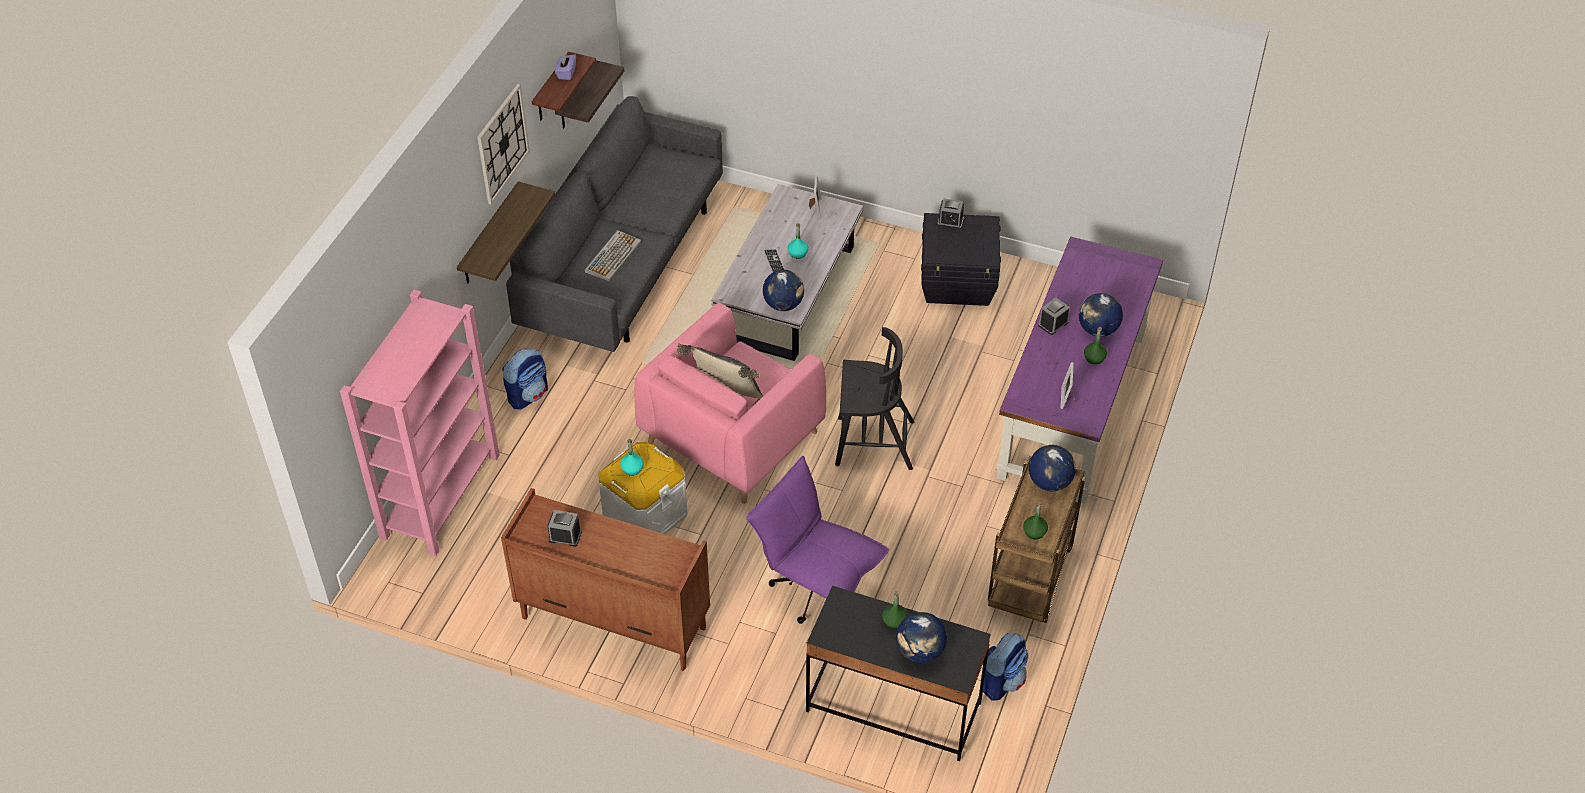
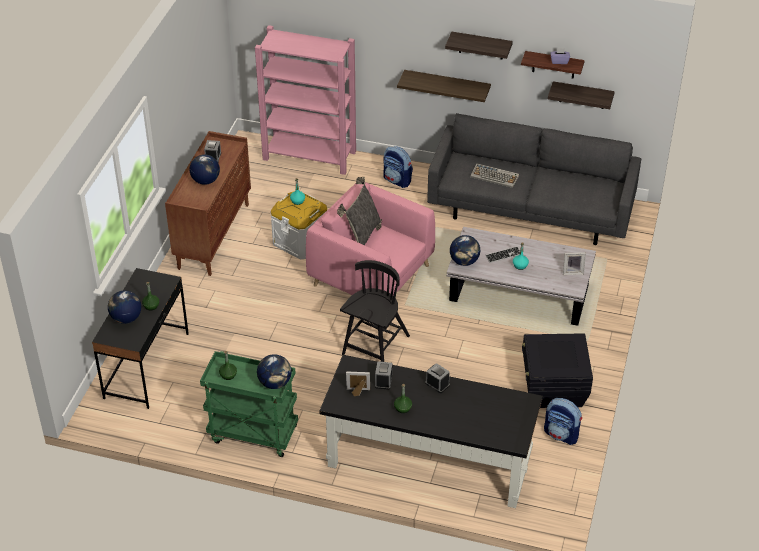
camera: 85 degrees right, 5 degrees down
wall clock [477,84,530,205] -> shelf [445,32,513,60]
purple office chair [746,456,889,624] -> none
black chair [835,327,914,470] -> black chair turned 150 degrees counterclockwise [340,260,410,362]
alarm clock [937,198,964,229] -> alarm clock moved to [375,361,393,390]
backpack [983,633,1029,700] -> backpack moved to [544,398,582,445]
brown cart [988,456,1085,623] -> green cart [200,351,298,457]
purple desk [996,236,1163,504] -> black desk [319,355,543,508]
globe [1079,293,1123,337] -> globe moved to [190,154,220,185]

